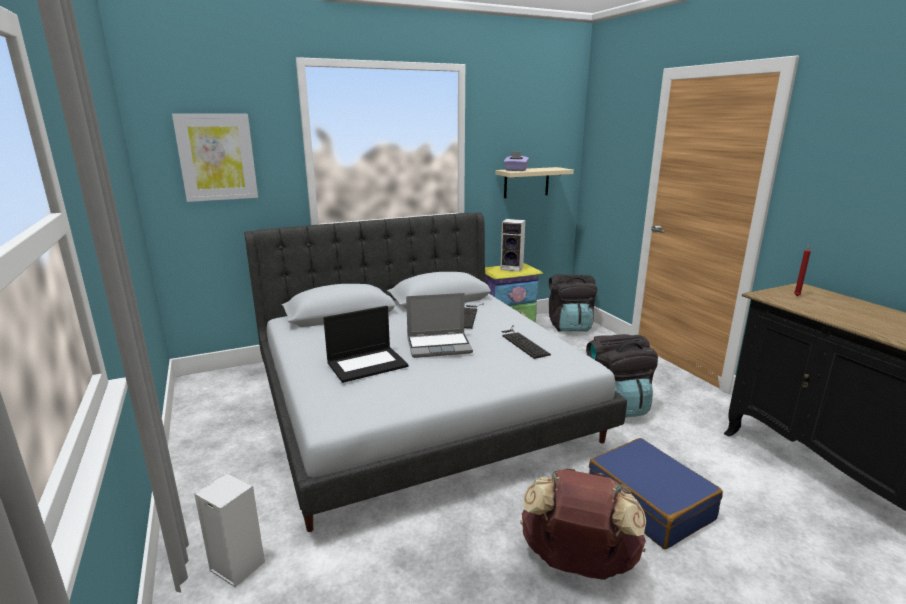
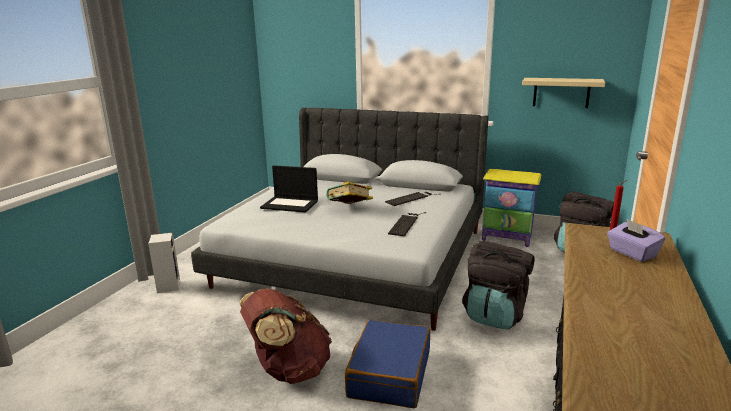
camera: 45 degrees right, 0 degrees up
picture [172,114,258,202] -> none
laptop [406,293,473,358] -> book [326,182,373,204]
speaker [500,219,525,272] -> none
purple tissue box [504,152,529,171] -> purple tissue box moved to [607,219,665,262]

